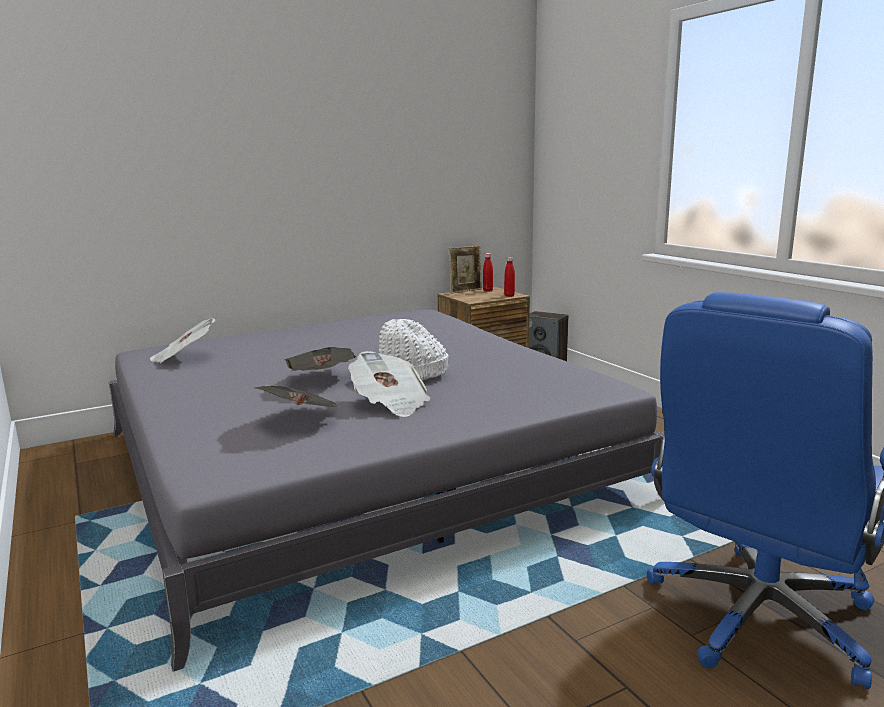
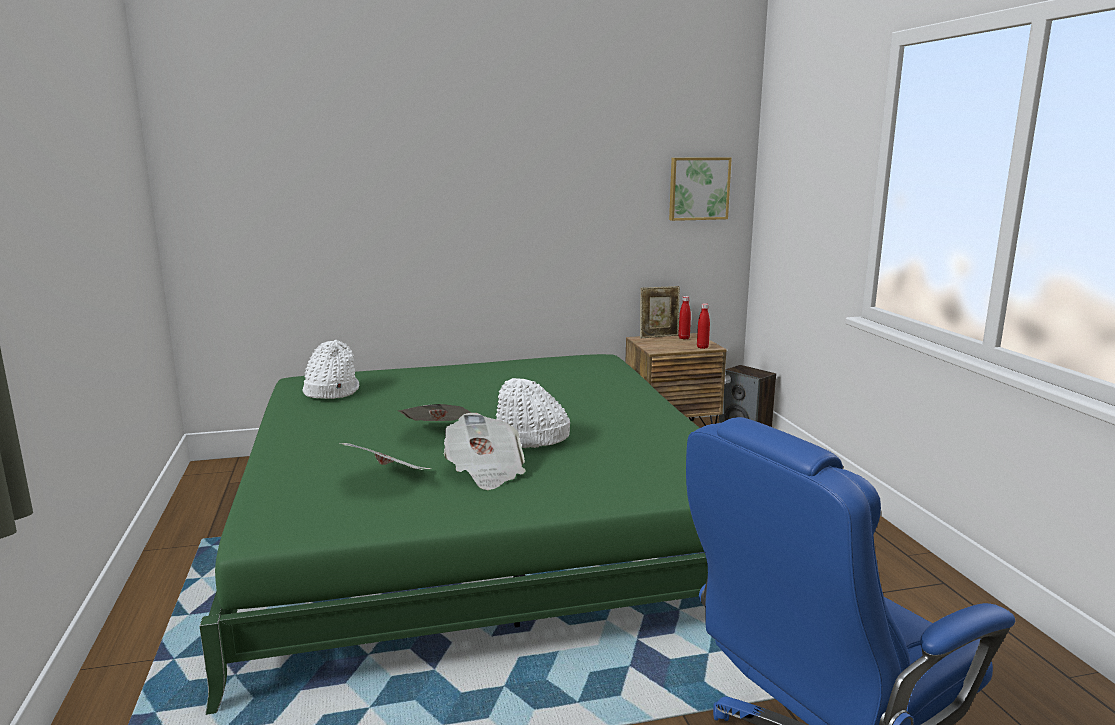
camera: 15 degrees right, 0 degrees up
grey bed [109,309,665,672] -> green bed [199,354,708,715]
newspaper [150,318,215,363] -> white hat [302,340,360,399]
none -> picture [669,157,732,221]

